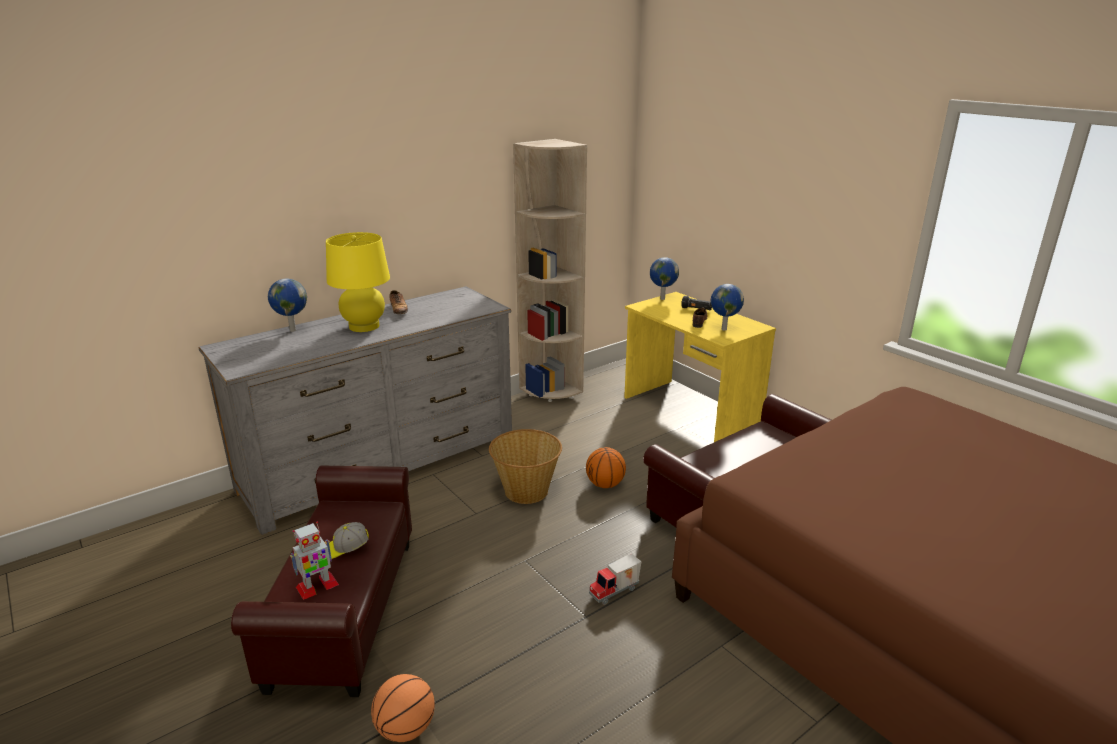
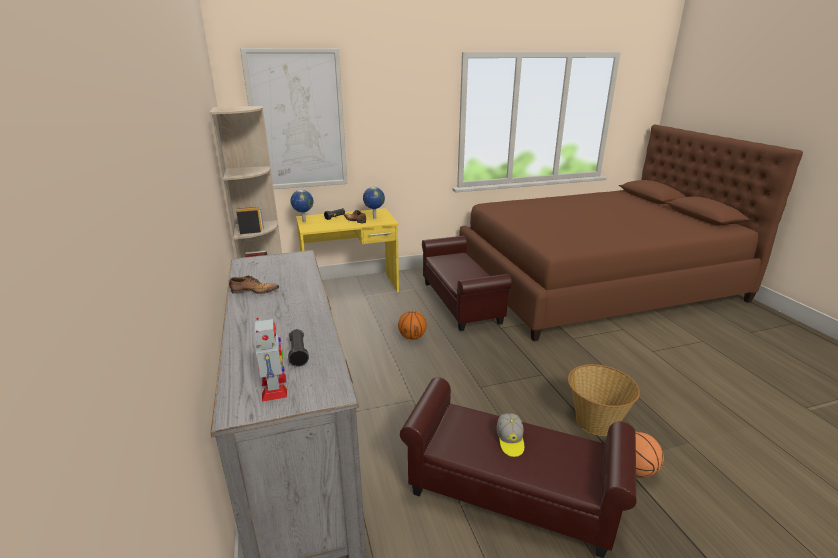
camera: 70 degrees left, 0 degrees up
globe [268,278,307,332] -> none
toy robot [290,521,339,600] -> toy robot moved to [254,318,287,402]
yellow table lamp [326,232,390,332] -> none
basket [489,429,562,504] -> basket moved to [568,364,640,436]
toy truck [589,554,641,605] -> none
none -> picture [240,48,348,189]
none -> black flashlight [288,329,309,367]

